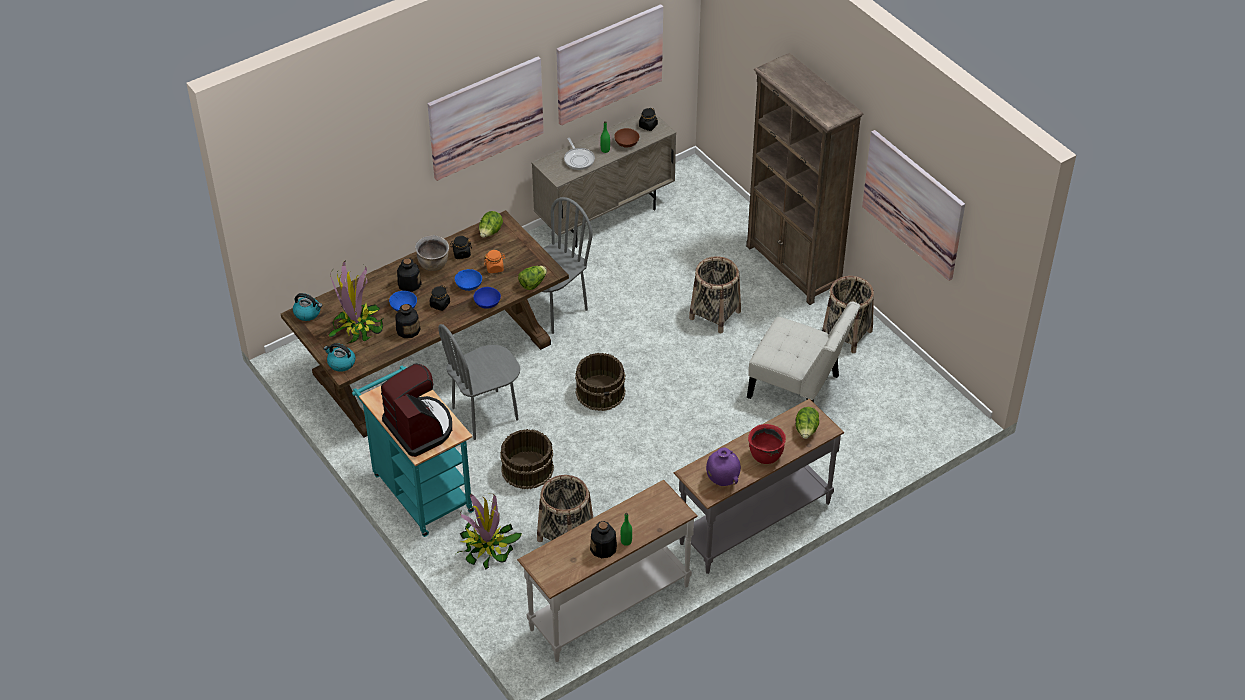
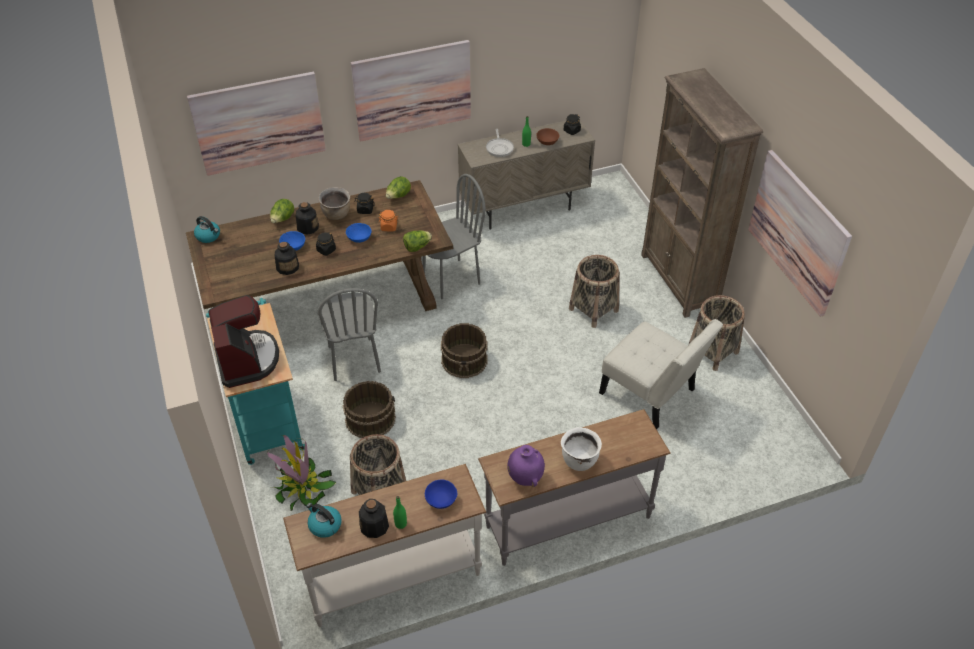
camera: 15 degrees right, 0 degrees up
kettle [324,343,355,372] -> kettle moved to [306,503,342,538]
potted plant [329,260,384,345] -> none
grey chair [438,324,520,440] -> grey chair turned 90 degrees counterclockwise [318,288,381,381]
blue bowl [473,287,501,309] -> blue bowl moved to [425,480,457,509]
picture [556,4,663,126] -> picture moved to [187,72,326,176]
red cooking pot [748,424,786,464] -> white cooking pot [561,427,602,471]
lettuce [796,407,819,439] -> lettuce moved to [270,199,294,223]

